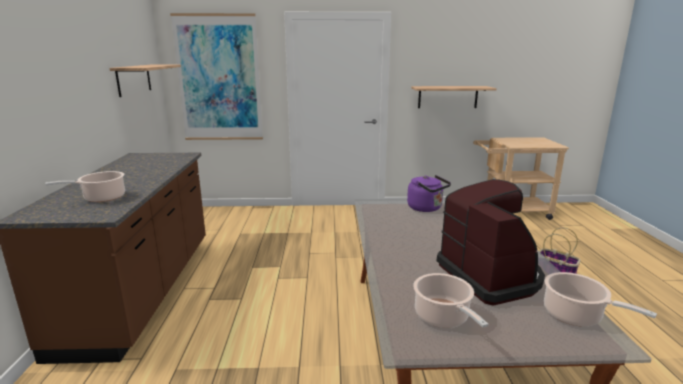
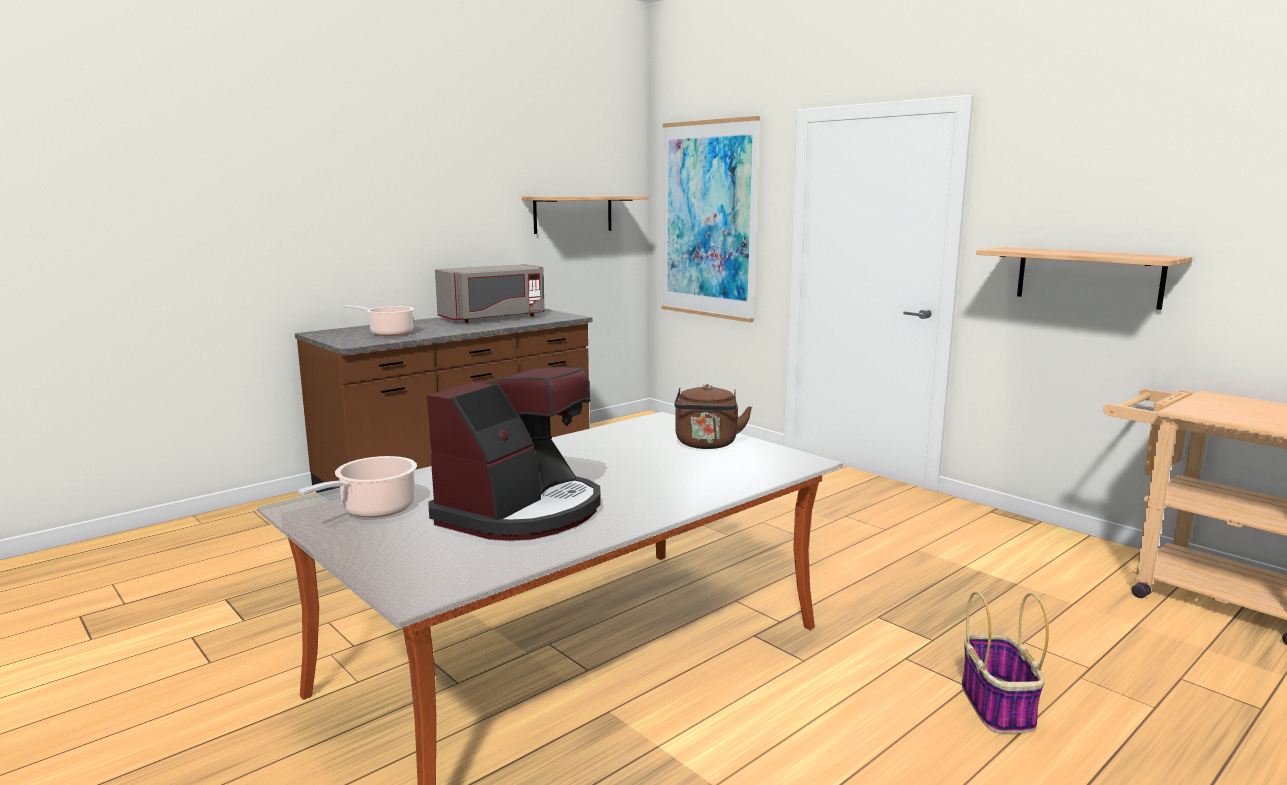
camera: 50 degrees right, 5 degrees down
purple kettle [407,175,451,212] -> brown kettle [675,384,752,449]
cooking pot [544,272,657,327] -> none
none -> grey microwave [435,264,545,323]

